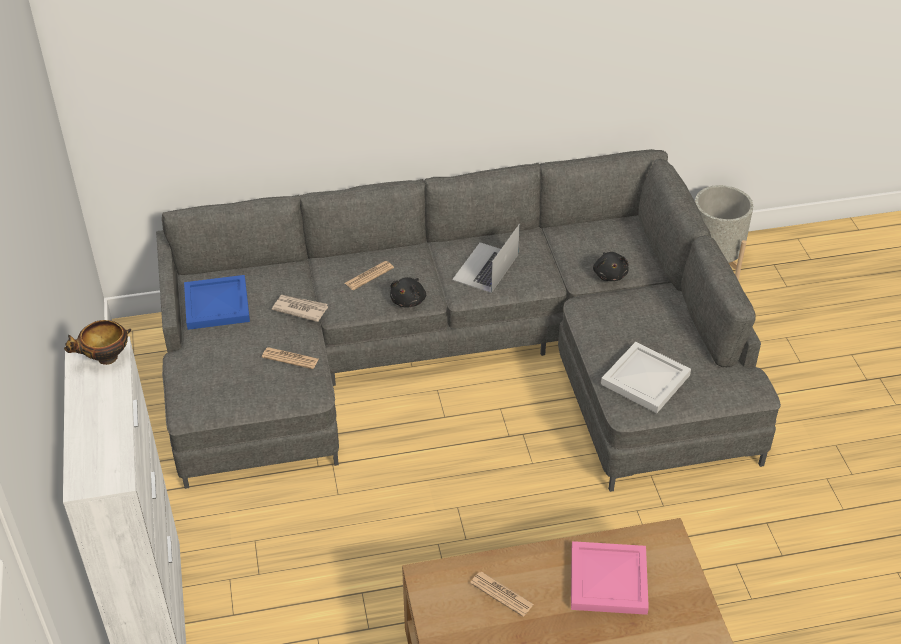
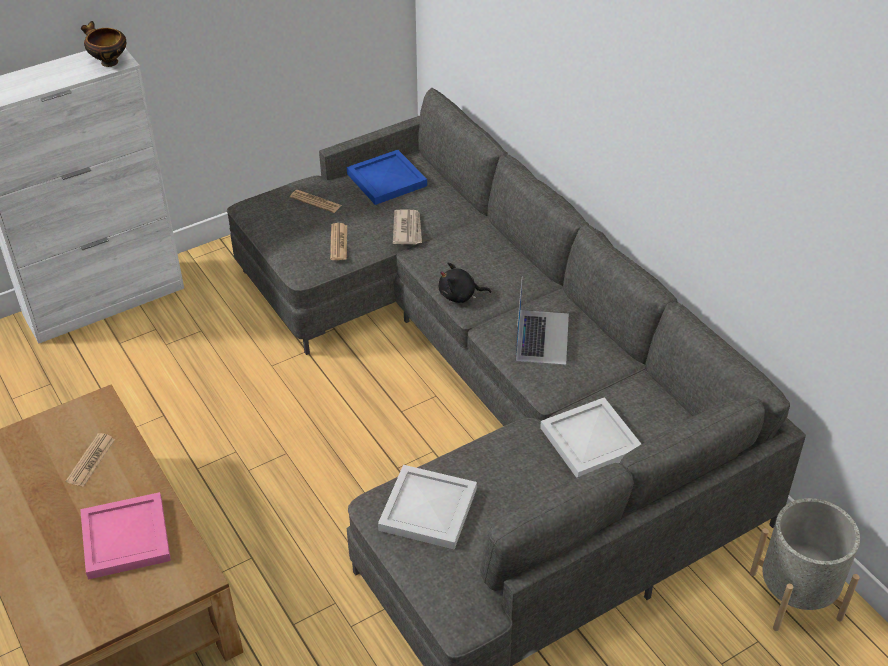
camera: 70 degrees right, 0 degrees up
newspaper [345,261,394,290] -> newspaper moved to [290,190,342,213]
laptop [452,224,520,293] -> laptop turned 90 degrees clockwise [515,276,569,365]
black plush toy [593,252,629,281] -> white tray [540,397,641,478]

